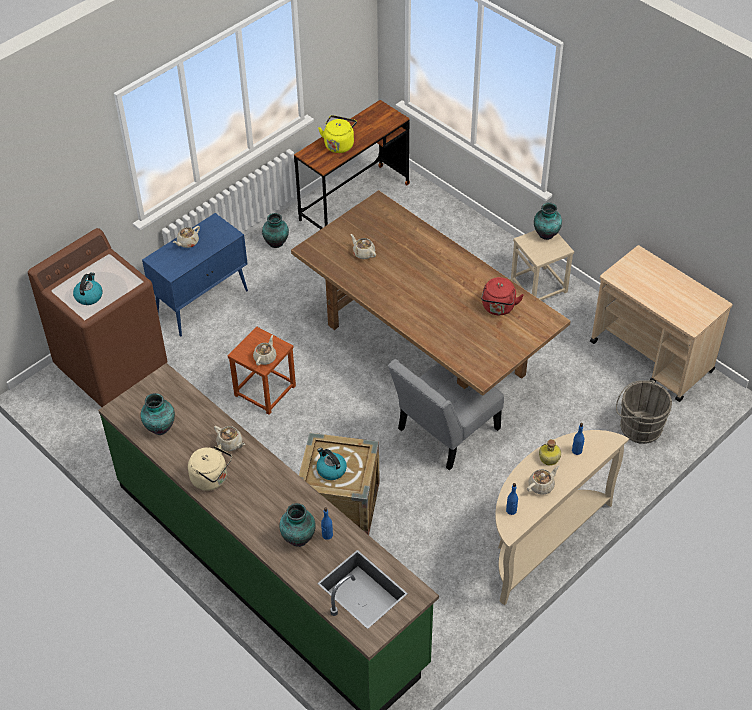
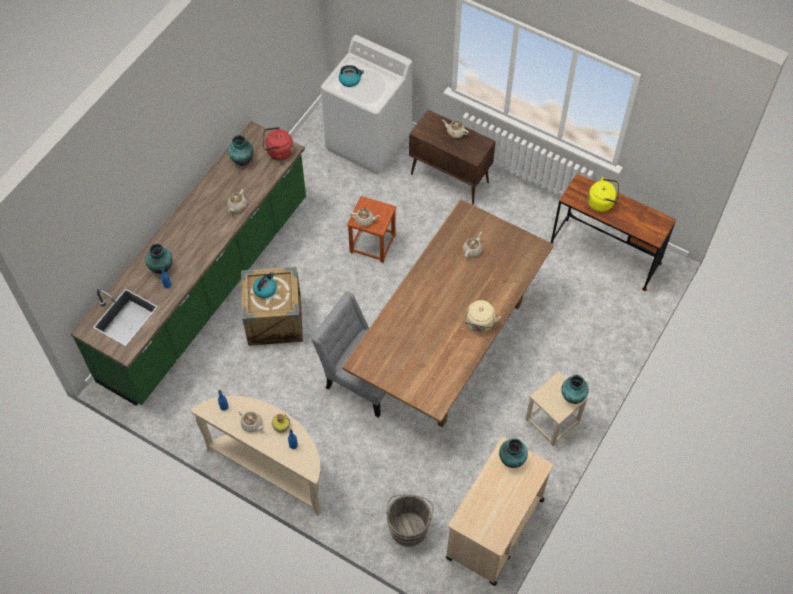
camera: 75 degrees right, 10 degrees up
brown washing machine [28,228,167,407] -> white washing machine [321,35,413,174]
blue cabinet [142,213,248,337] -> brown cabinet [409,110,496,205]
beige kettle [188,445,232,491] -> beige kettle moved to [465,300,502,333]
vase [262,213,289,248] -> vase moved to [499,438,528,468]
red kettle [481,277,524,315] -> red kettle moved to [263,127,294,160]

